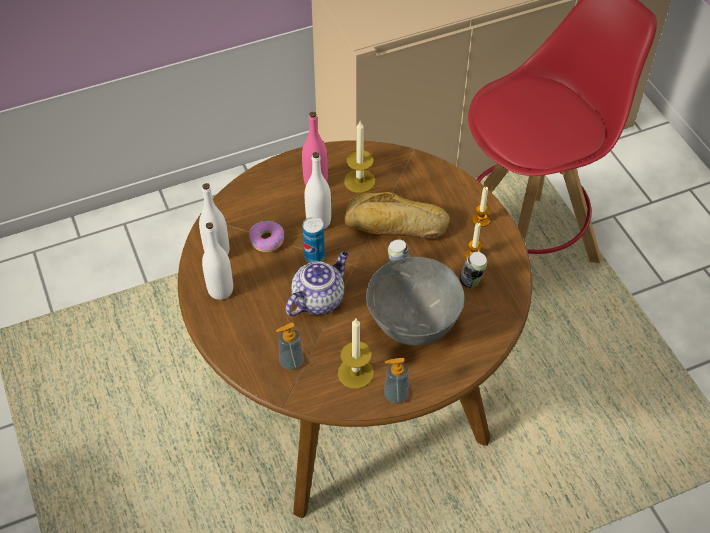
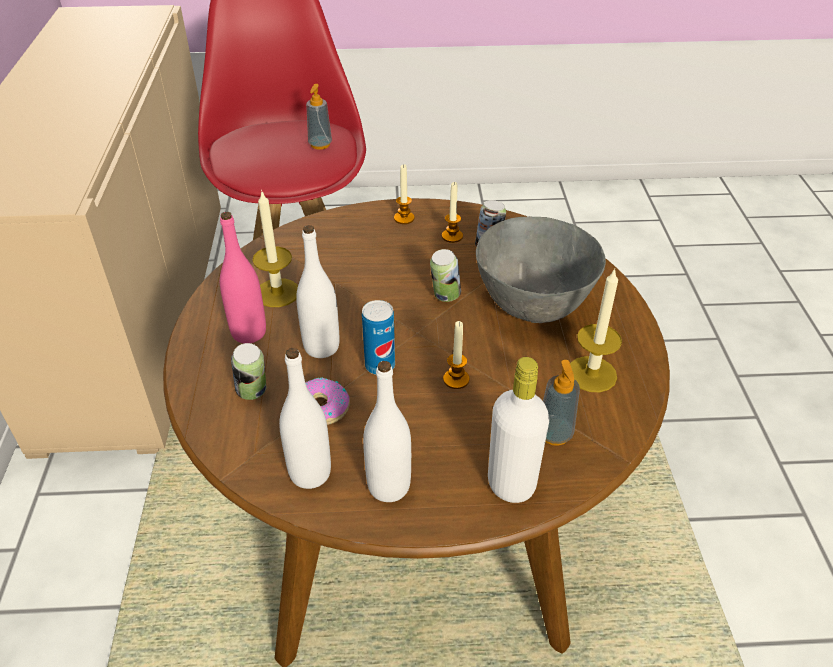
camera: 70 degrees left, 10 degrees down
teapot [286,251,349,316] -> candle [443,321,469,389]
bread [344,192,450,239] -> none
soap dispenser [384,358,409,404] -> soap dispenser moved to [306,84,332,150]
none -> can [231,343,266,400]
none -> white bottle [488,357,549,503]

